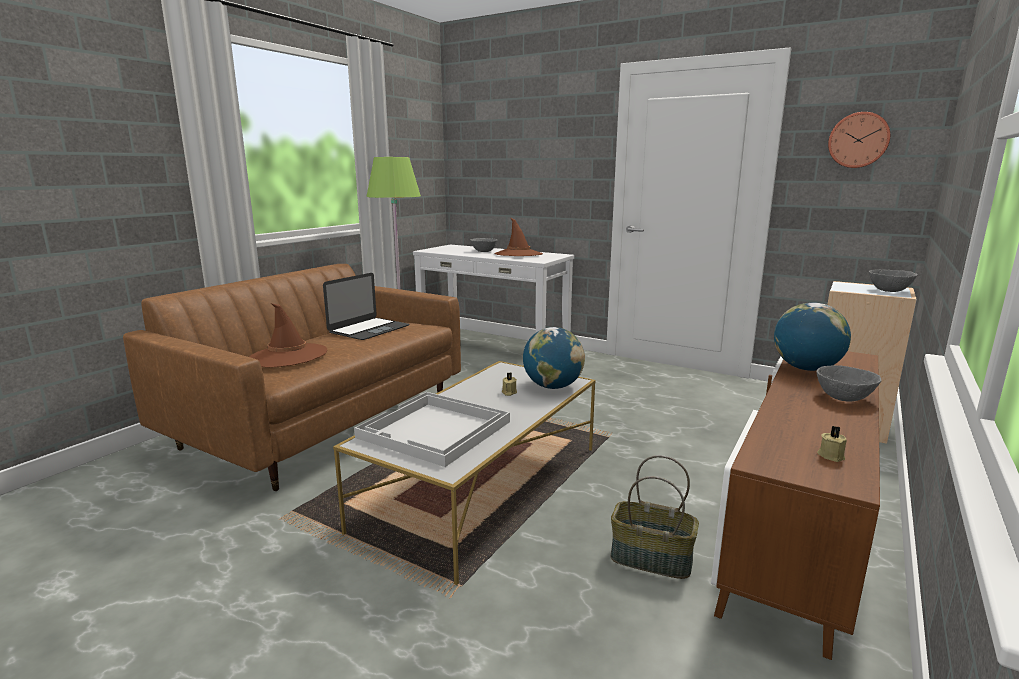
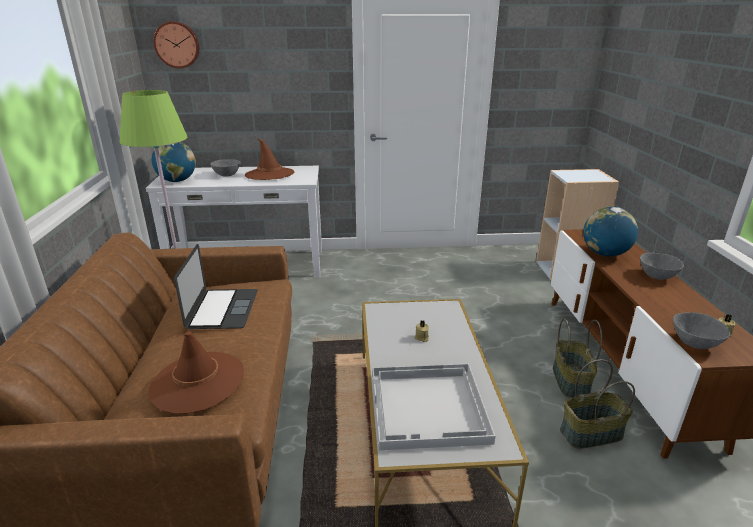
camera: 35 degrees left, 10 degrees up
globe [523,327,585,389] -> globe moved to [152,142,196,182]
wall clock [828,112,890,168] -> wall clock moved to [153,21,199,68]
grey bowl [869,269,918,292] -> grey bowl moved to [673,312,730,349]
none -> basket [553,318,602,398]

